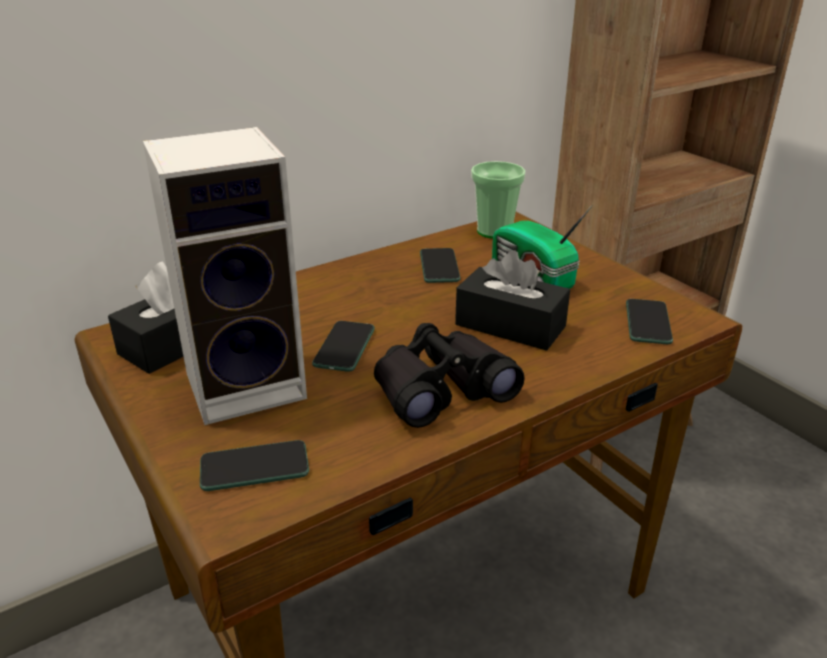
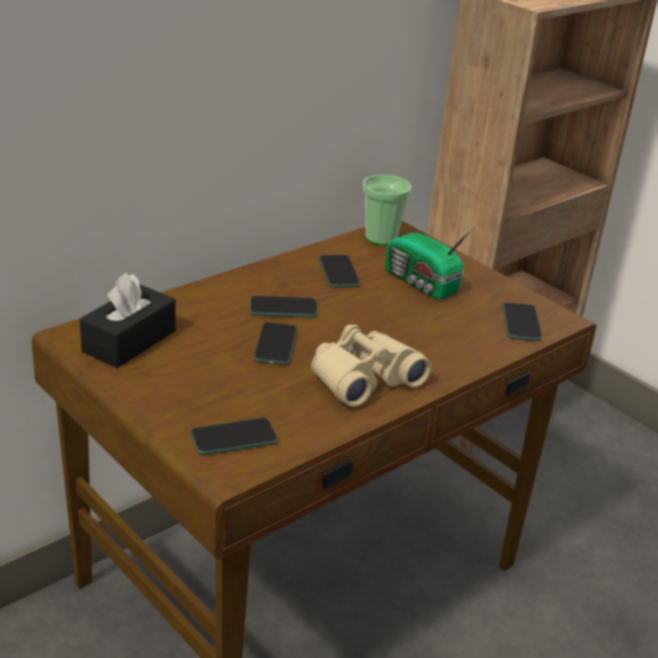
camera: 10 degrees left, 0 degrees up
speaker [143,127,307,425] -> none
black binoculars [374,323,525,428] -> beige binoculars [311,325,432,407]
black tissue box [455,250,570,351] -> none
none -> phone [250,296,318,318]

